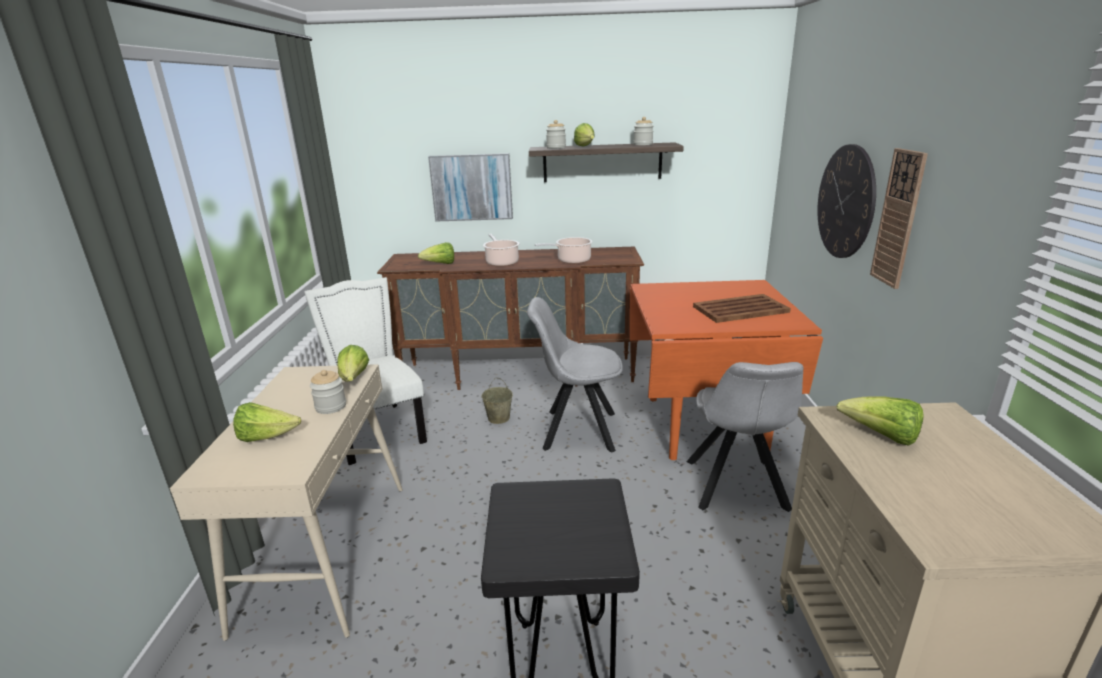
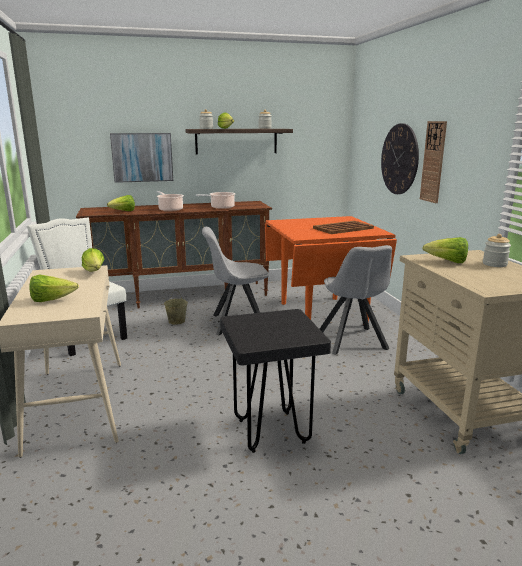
camera: 15 degrees left, 5 degrees down
jar [310,370,346,414] -> jar moved to [483,234,511,267]

